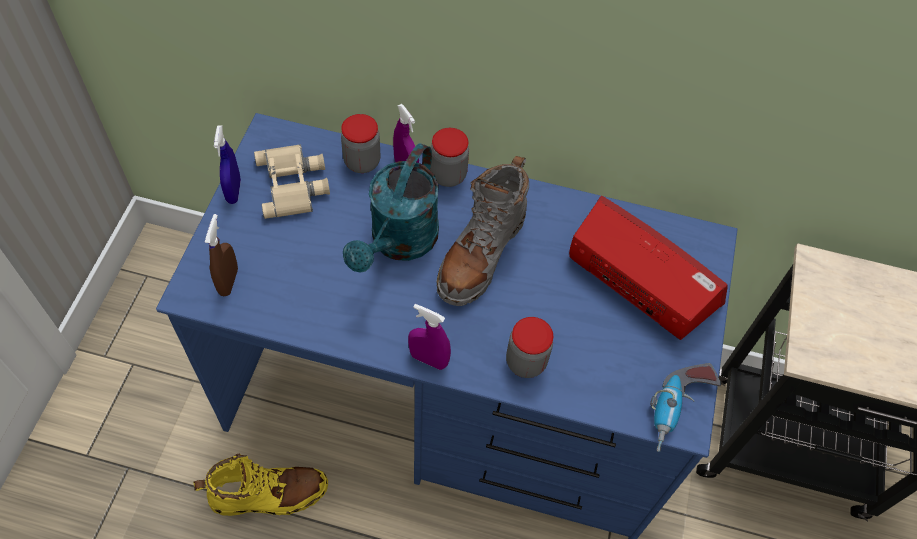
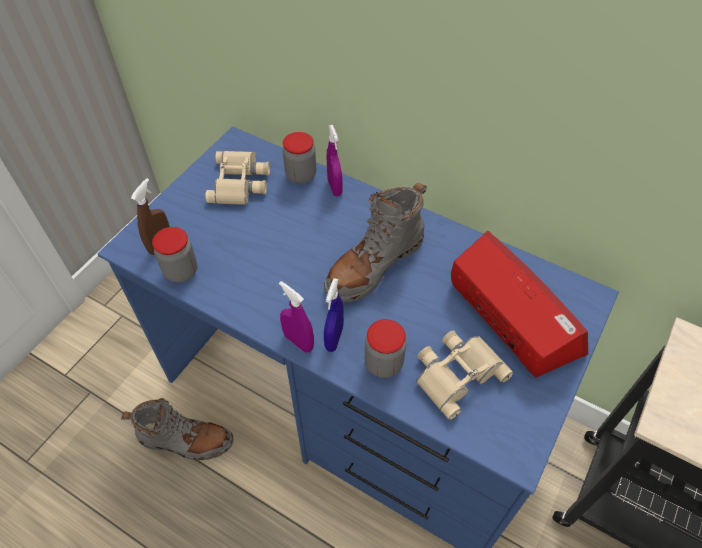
camera: 20 degrees right, 5 degrees down
yellow boot [193,453,328,516] -> grey boot [121,398,234,461]
blue spray bottle [214,125,241,204] -> blue spray bottle moved to [324,278,344,352]
turquoise watering can [343,143,439,272] -> none
jar [430,128,469,187] -> jar moved to [152,227,197,283]
power drill [650,363,721,452] -> none
none -> beige binoculars [416,330,513,420]

